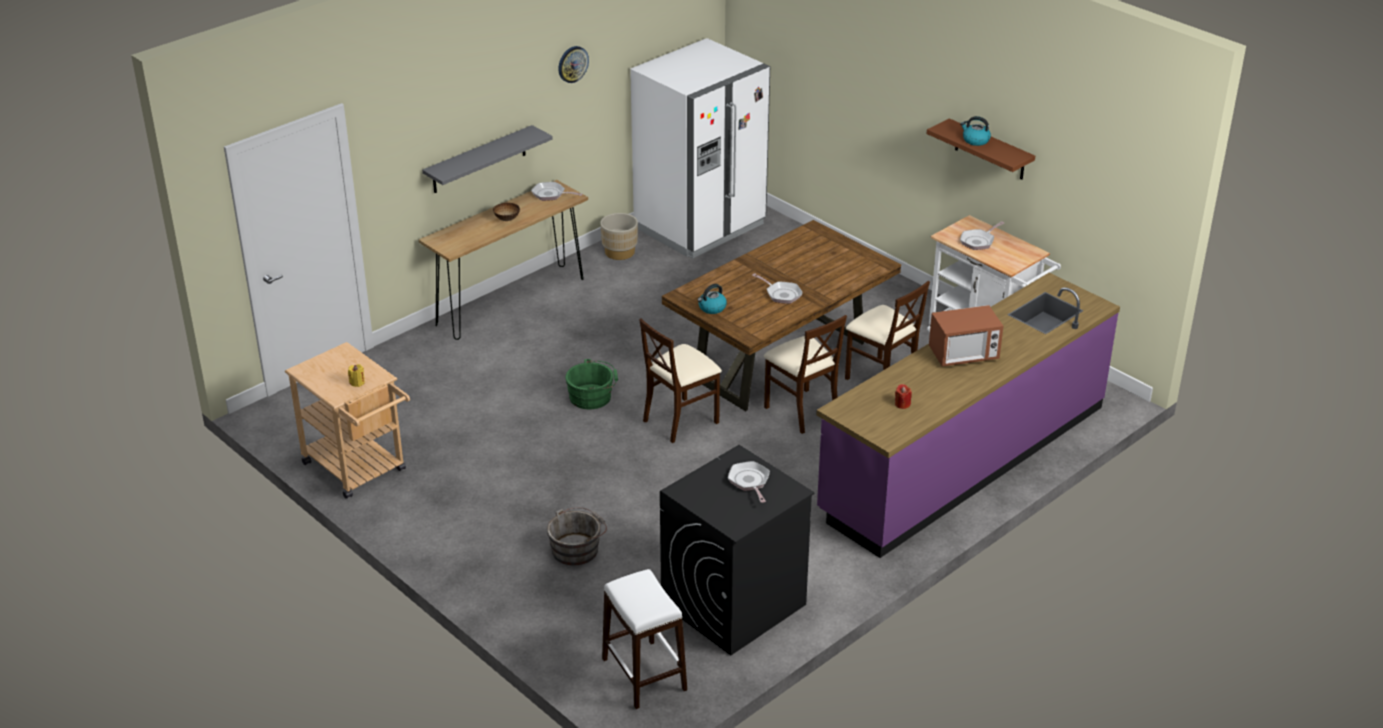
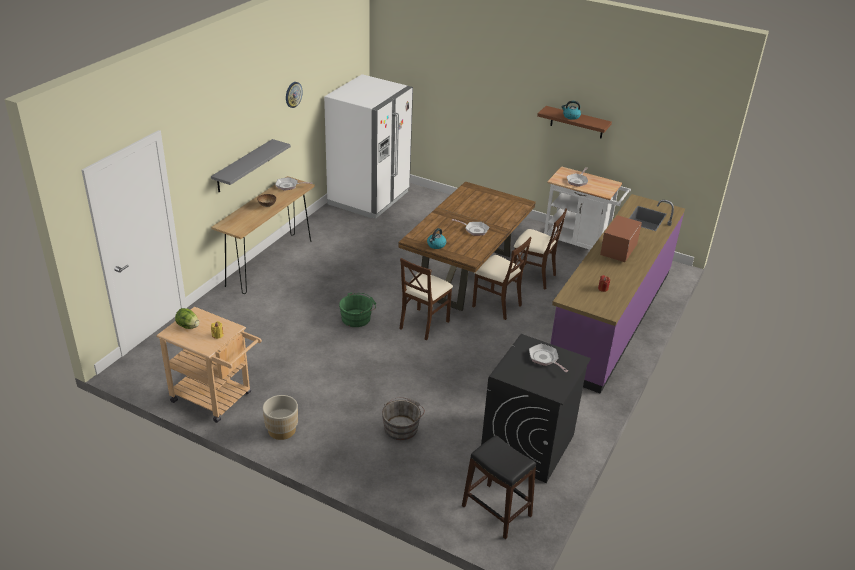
camera: 20 degrees left, 0 degrees up
beige planter [600,213,638,260] -> beige planter moved to [263,395,298,440]
white stool [602,569,687,709] -> black stool [462,435,536,539]
microwave [929,305,1003,367] -> microwave turned 150 degrees clockwise [600,215,642,262]
none -> lettuce [175,308,199,329]

